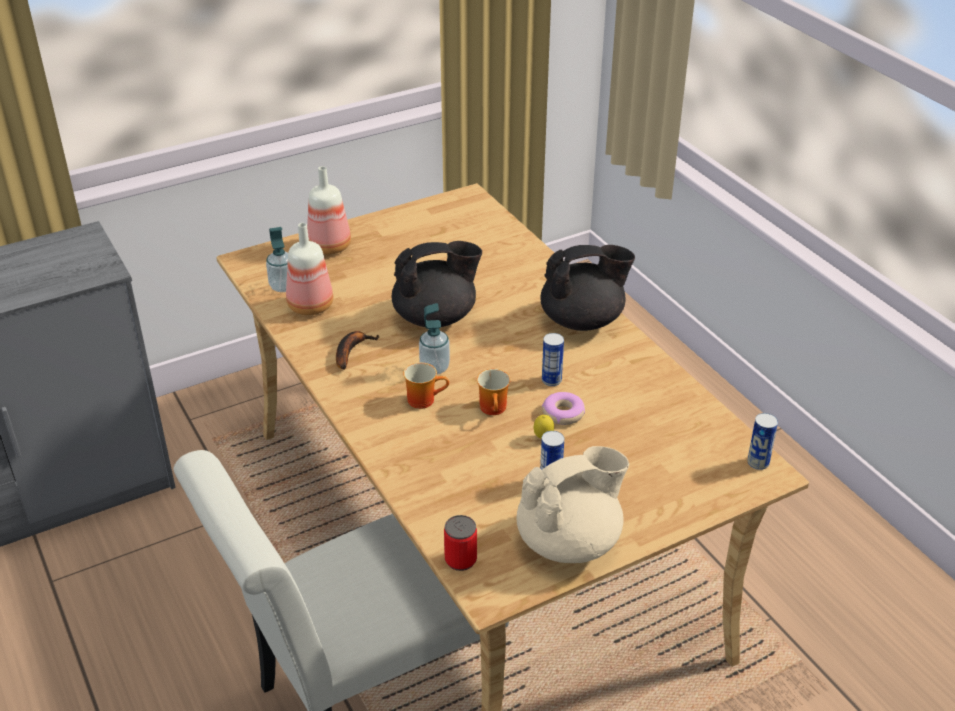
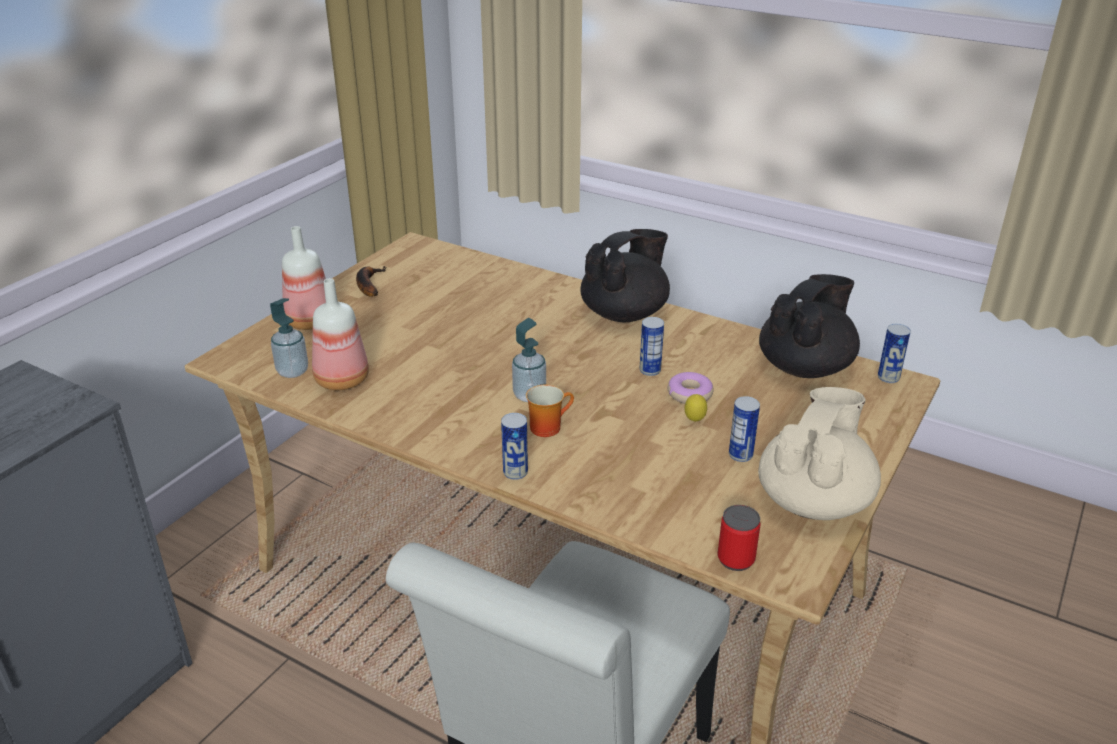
camera: 30 degrees left, 5 degrees down
banana [336,331,379,370] -> banana moved to [356,266,387,297]
black teapot [392,241,482,327] -> black teapot moved to [759,274,860,378]
mug [477,369,511,415] -> none
none -> can [501,413,528,480]

